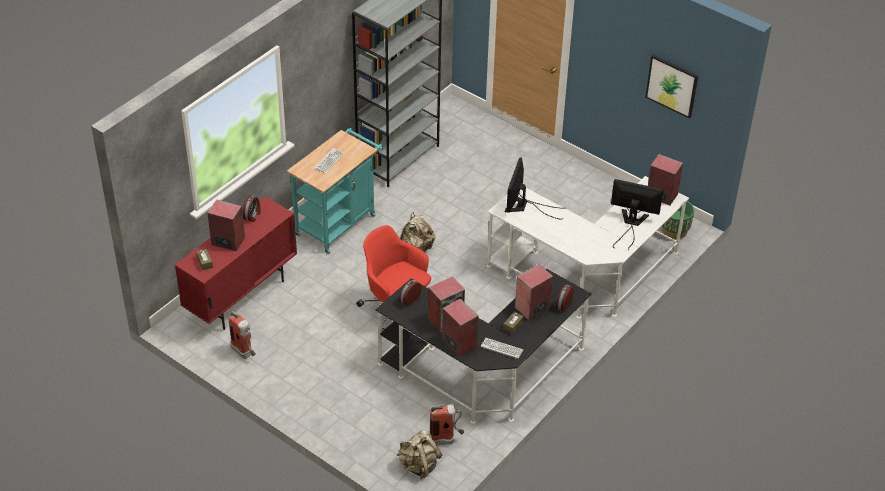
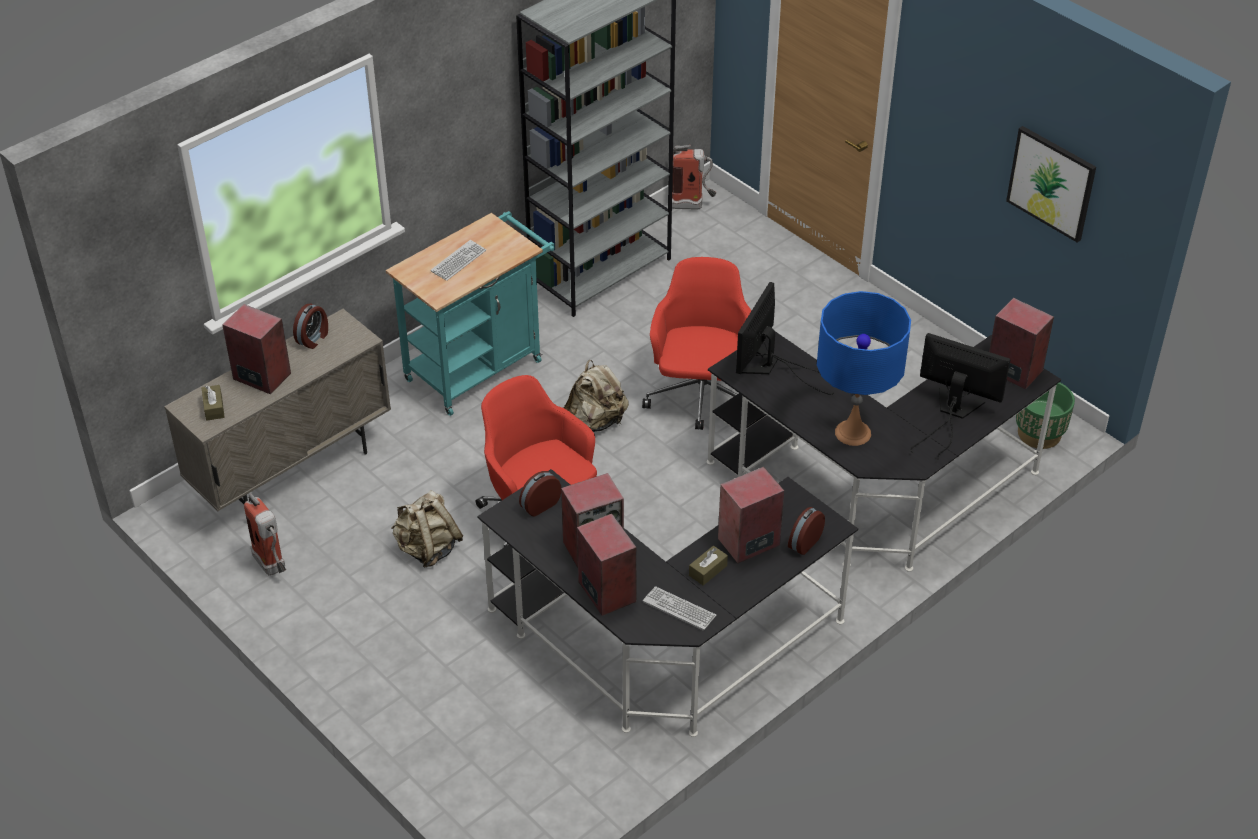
camera: 10 degrees right, 0 degrees up
red cabinet [175,196,297,330] -> beige cabinet [164,309,391,511]
beige backpack [396,430,442,479] -> beige backpack moved to [392,490,463,568]
fire extinguisher [430,404,464,445] -> fire extinguisher moved to [672,145,716,209]
white desk [486,176,689,319] -> black desk [707,331,1061,572]
none -> red office chair [642,257,751,430]
none -> blue table lamp [817,291,911,446]

